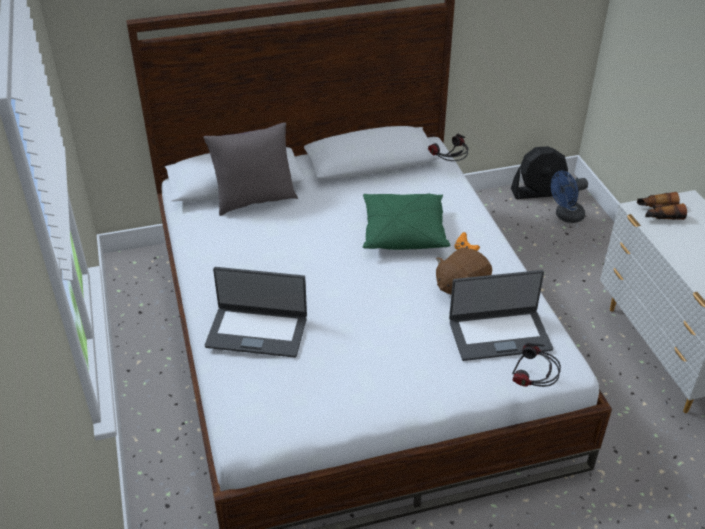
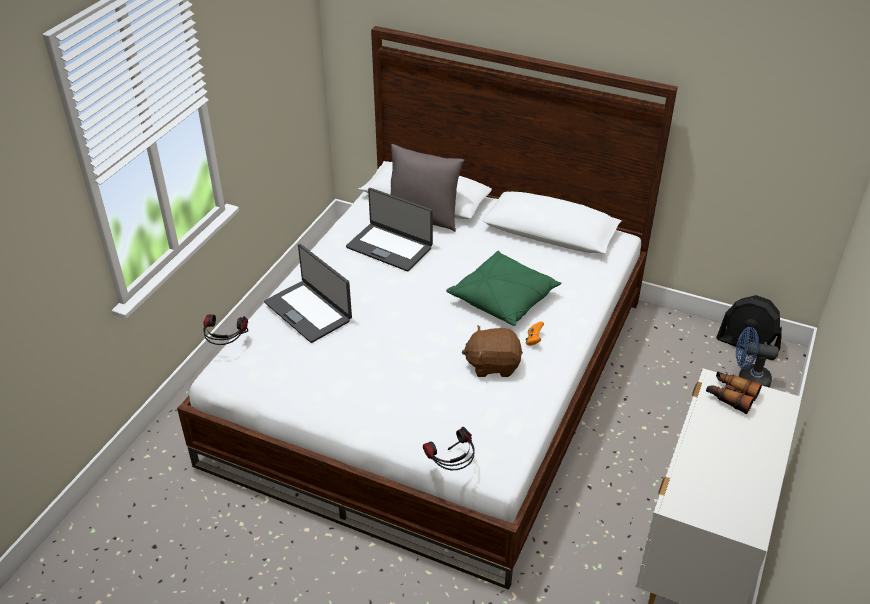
camera: 40 degrees right, 0 degrees up
headphones [428,134,468,161] -> headphones moved to [203,314,248,345]
laptop [449,270,553,361] -> laptop moved to [346,188,433,271]

